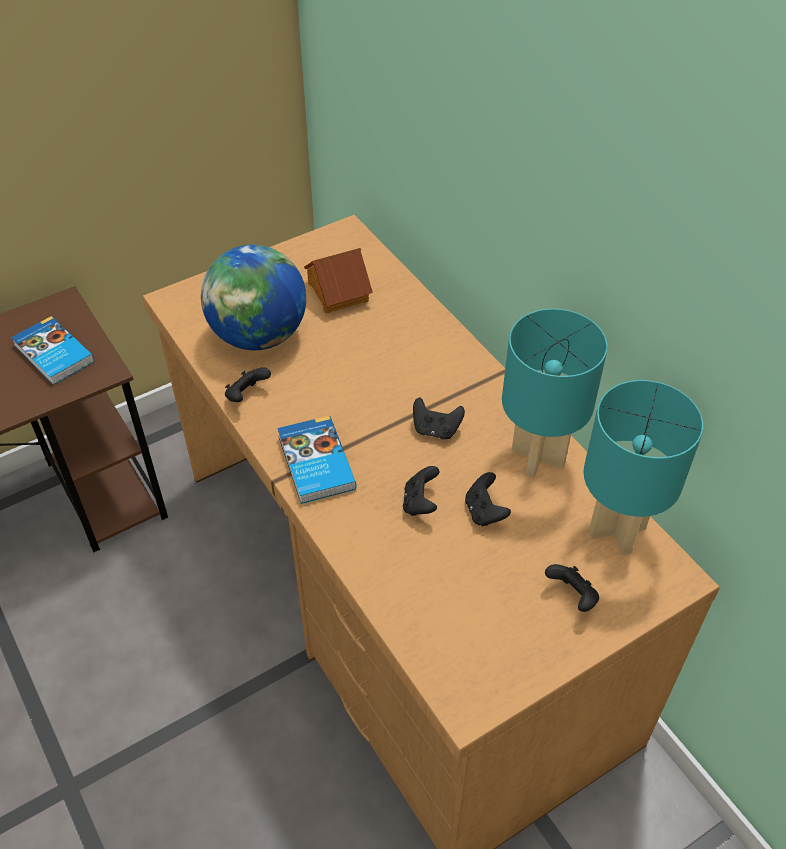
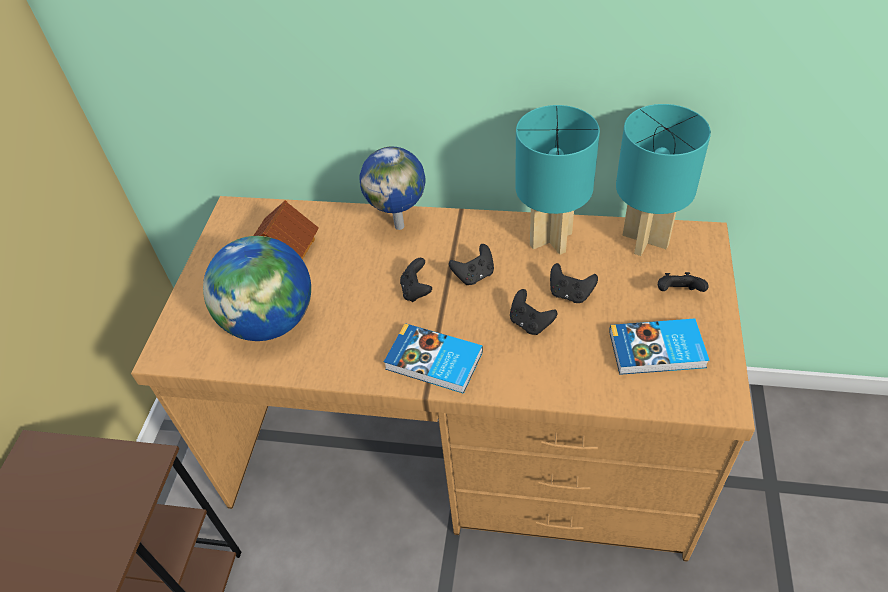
camera: 45 degrees left, 0 degrees up
book [11,316,94,385] -> book moved to [609,318,709,375]
black game controller [225,367,271,402] -> black game controller moved to [400,258,432,302]
none -> globe [359,146,426,230]

